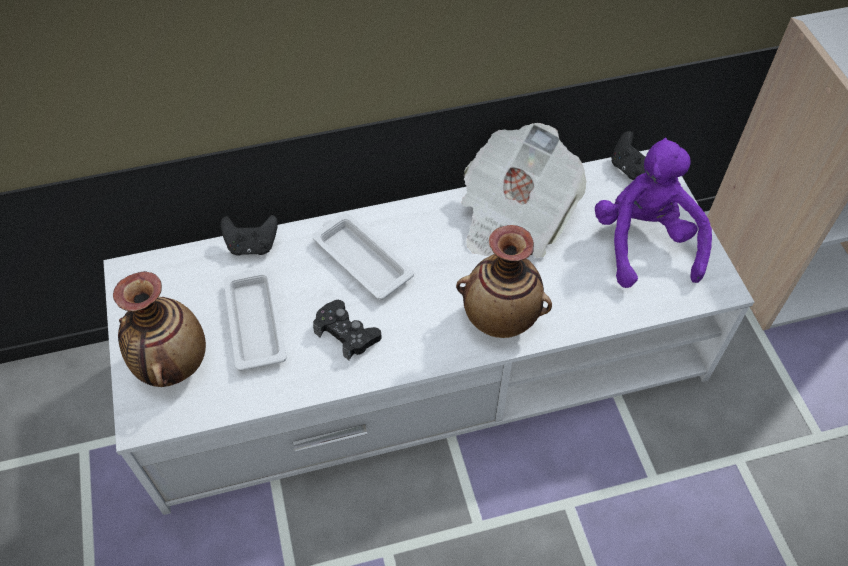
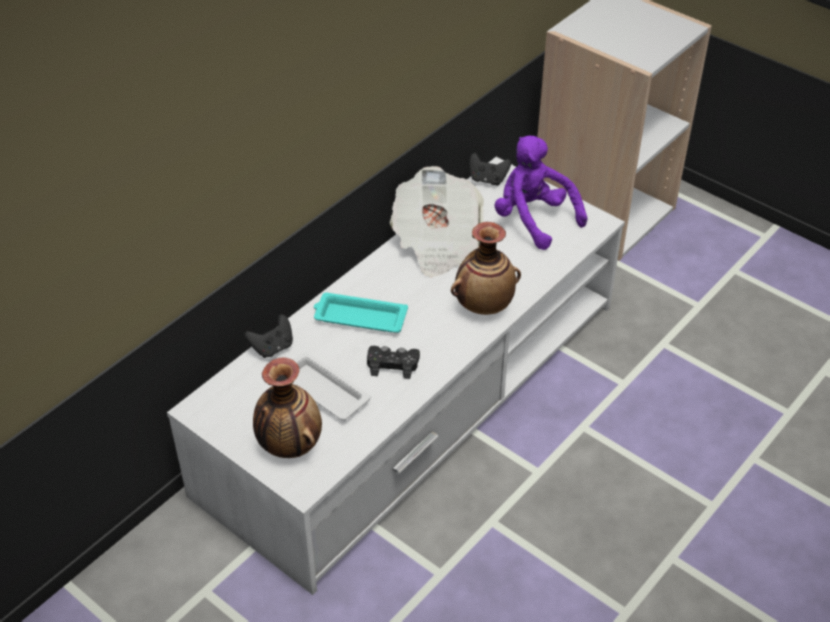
camera: 35 degrees left, 10 degrees down
white tray [312,213,414,300] -> turquoise tray [314,293,408,333]

